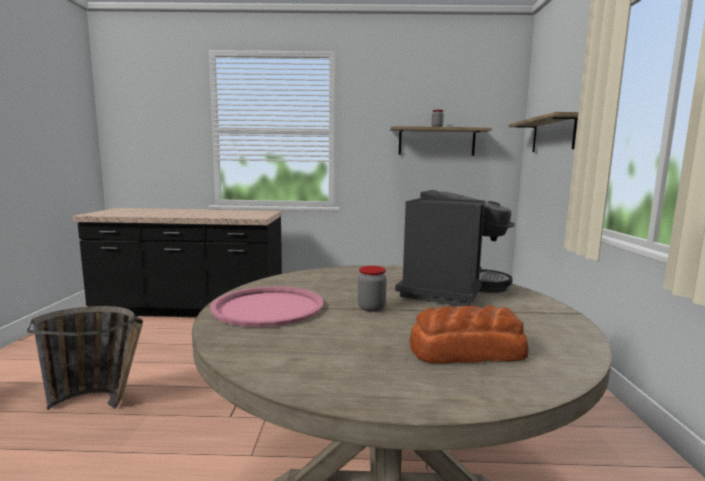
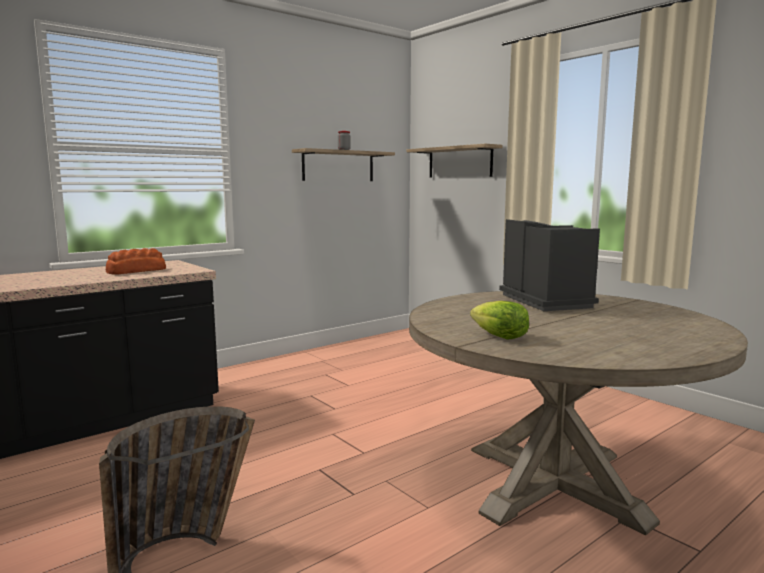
camera: 40 degrees left, 0 degrees up
pink tray [210,286,323,327] -> lettuce [470,301,529,340]
jar [358,266,387,312] -> none
bread [410,305,529,364] -> bread moved to [106,248,166,274]

